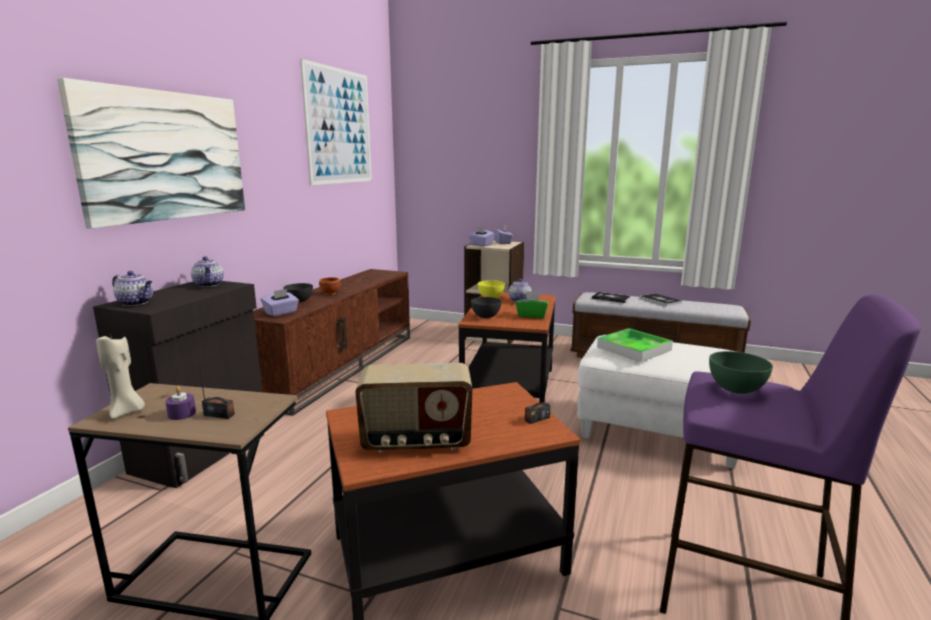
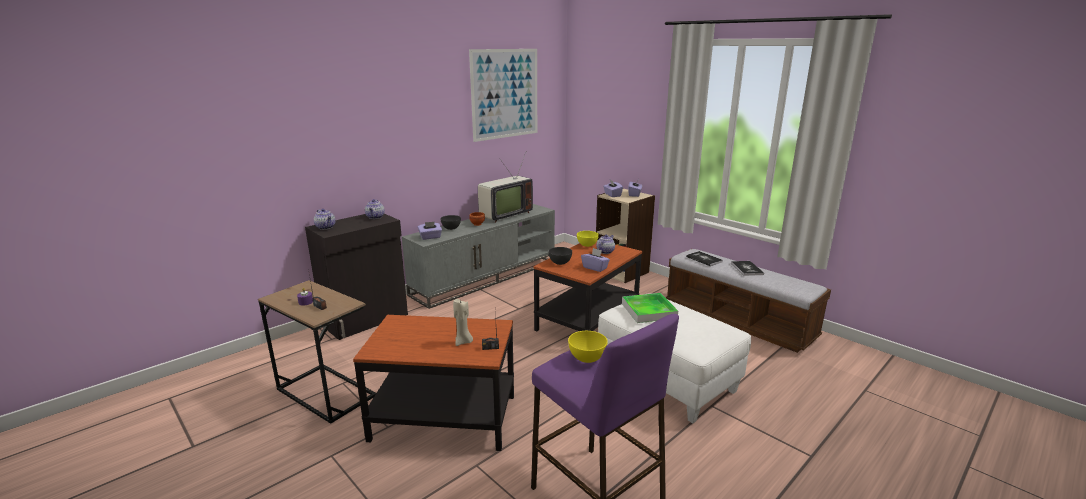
camera: 25 degrees right, 5 degrees up
picture [57,78,245,229] -> none
beige candle [96,333,145,419] -> beige candle moved to [453,298,473,346]
brown tv stand [253,269,410,416] -> grey tv stand [402,204,555,309]
radio [355,363,472,453] -> none
green tissue box [516,291,549,318] -> purple tissue box [581,248,610,272]
green bowl [709,351,773,394] -> yellow bowl [568,331,608,363]
none -> television [478,153,533,223]

